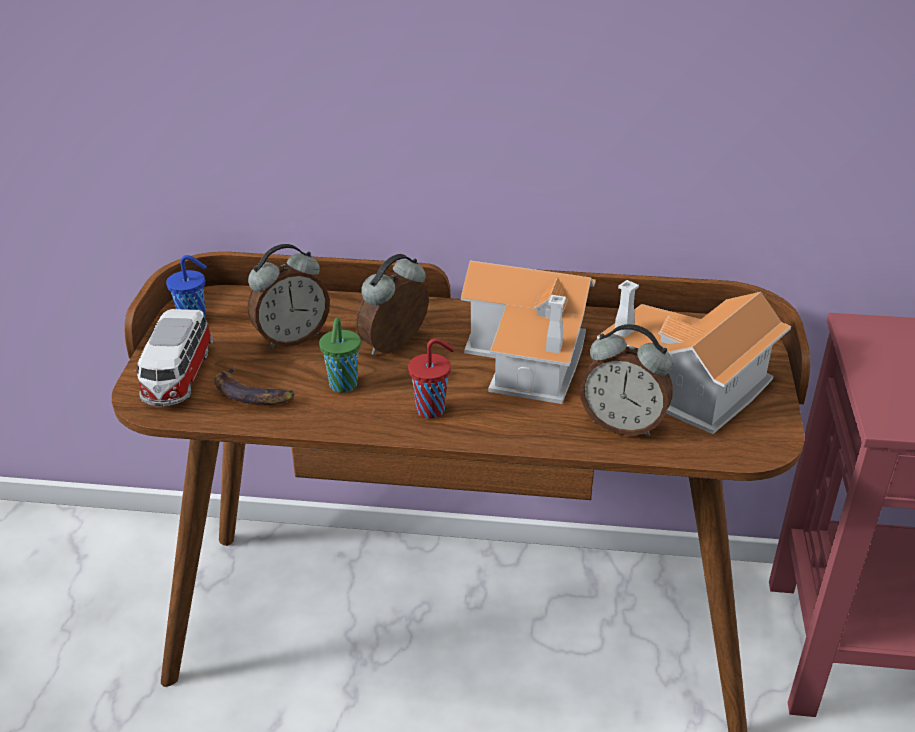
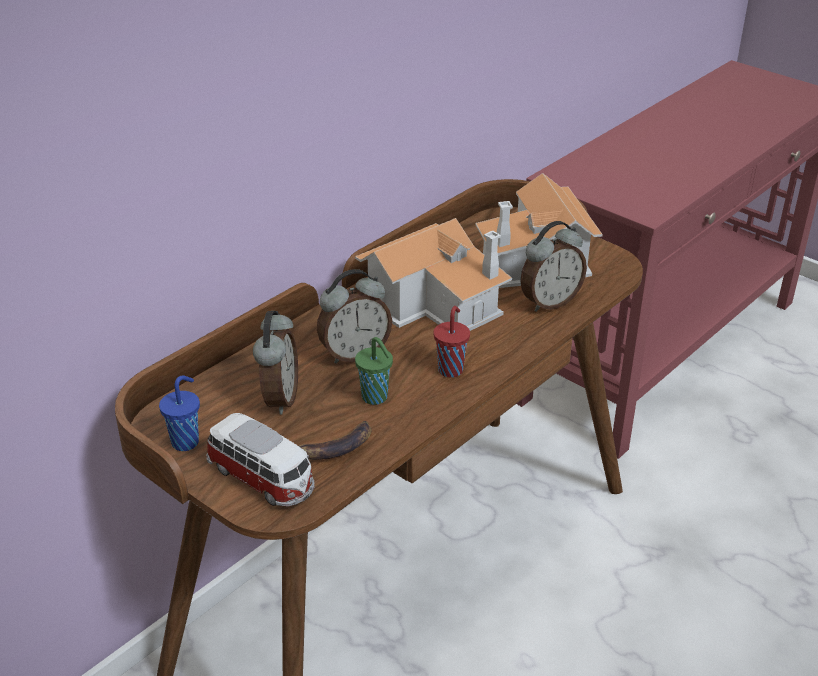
camera: 55 degrees left, 0 degrees up
alarm clock [355,254,429,355] -> alarm clock turned 105 degrees counterclockwise [317,269,392,364]

